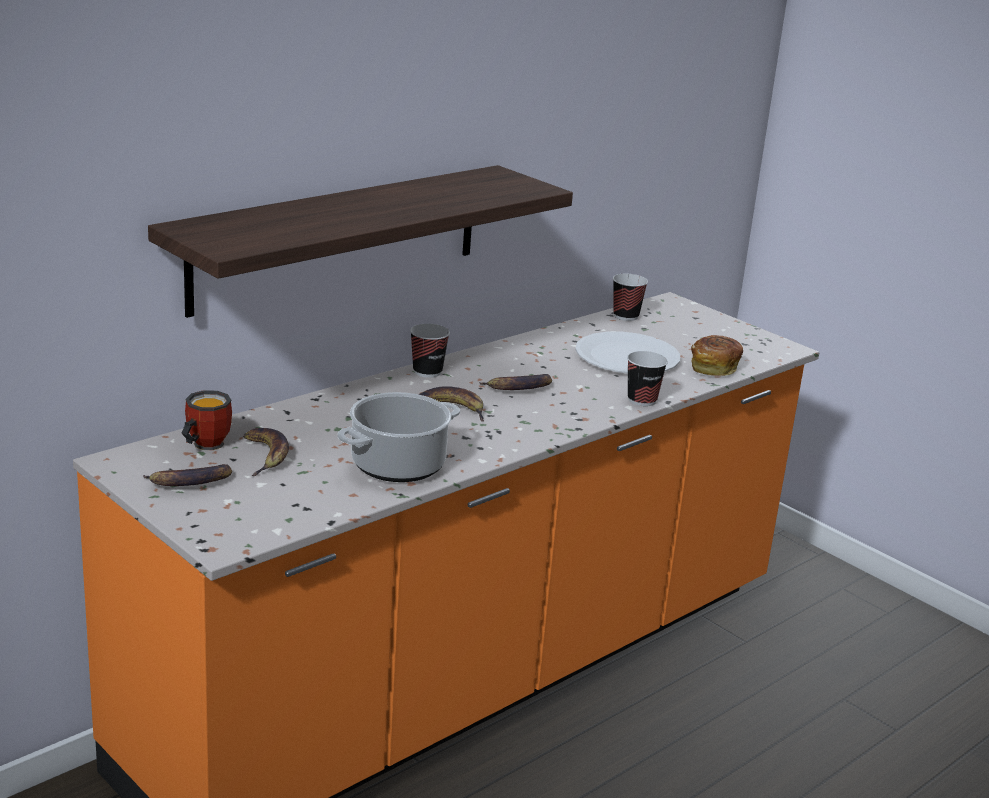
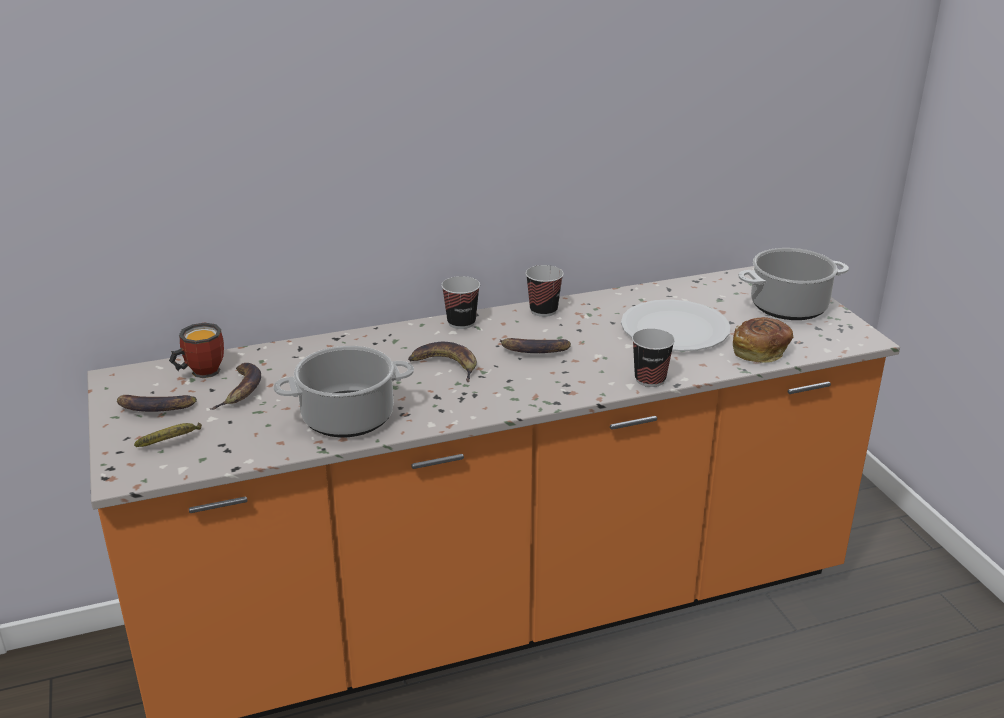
camera: 25 degrees right, 5 degrees up
shelf [148,165,573,318] -> none
cup [613,274,648,321] -> cup moved to [526,265,564,317]
none -> banana [134,422,202,447]
none -> cooking pot [738,248,849,320]

